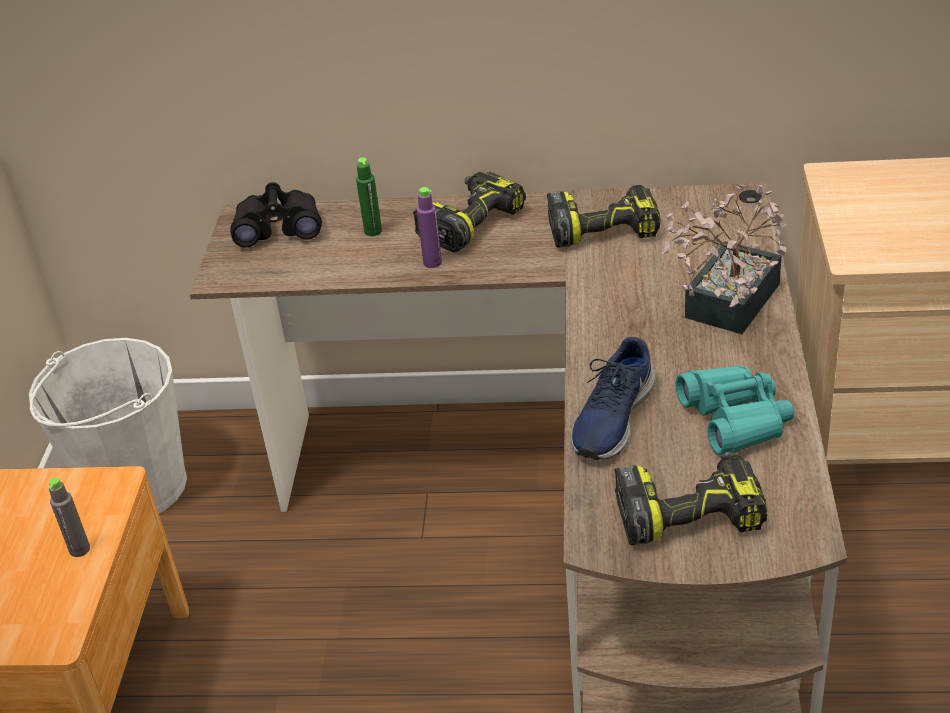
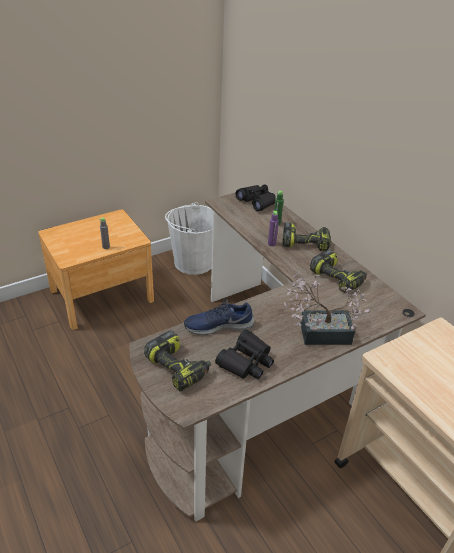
camera: 50 degrees right, 0 degrees up
turquoise binoculars [675,365,794,455] -> black binoculars [215,329,274,379]

